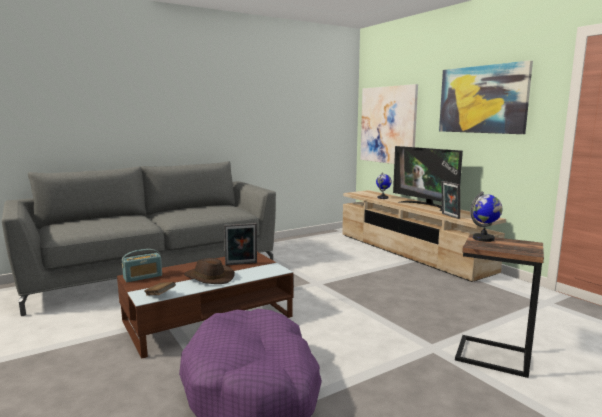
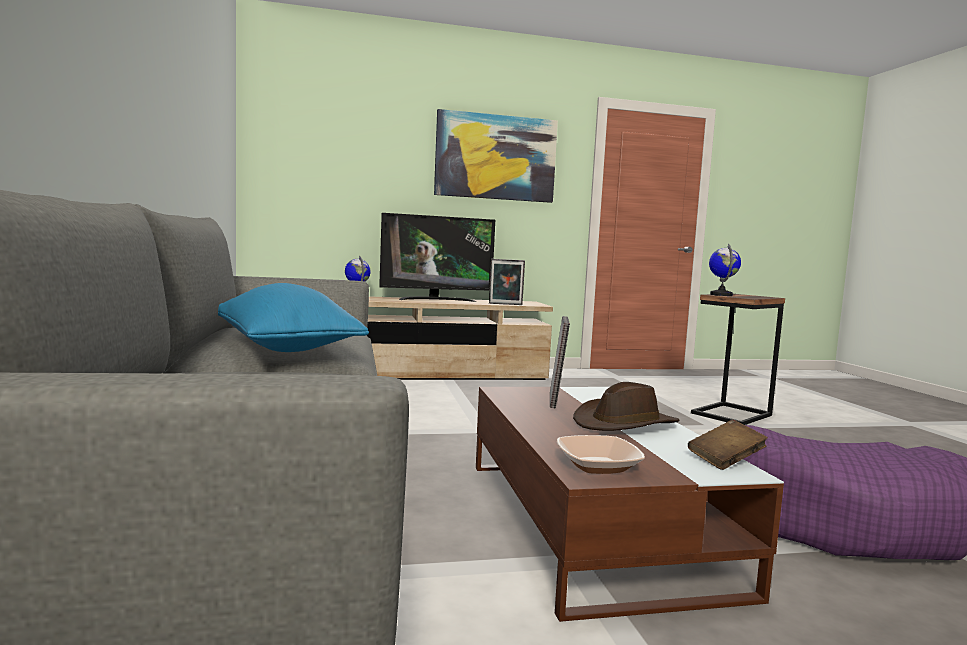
camera: 70 degrees left, 5 degrees down
radio [122,249,162,282] -> bowl [557,435,645,474]
picture [361,84,418,164] -> none
none -> blue pillow [218,283,369,352]

